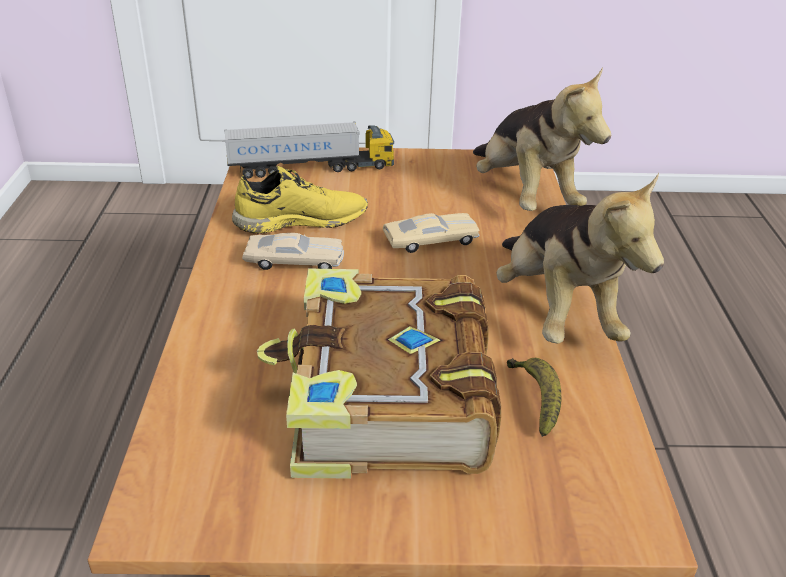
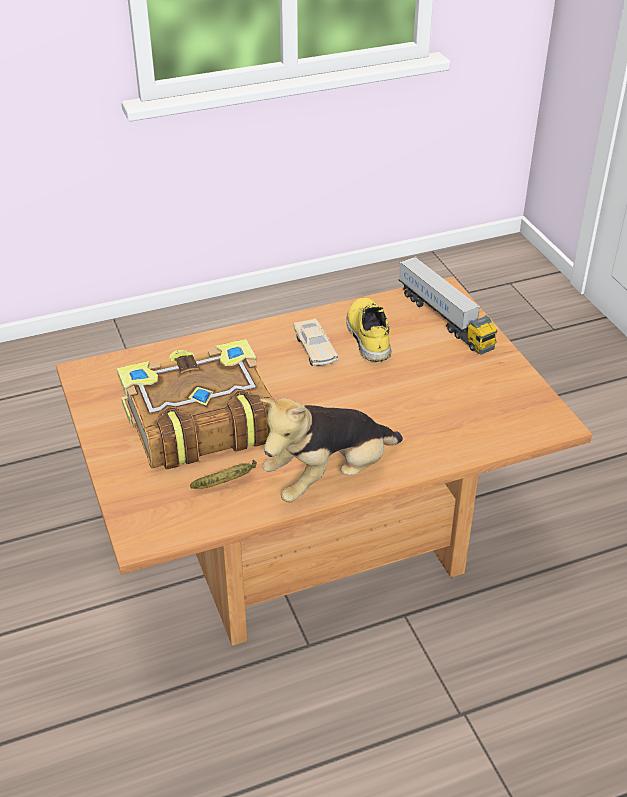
camera: 70 degrees right, 5 degrees up
yellow shoe [232,166,368,233] -> yellow shoe turned 150 degrees counterclockwise [346,297,391,362]
beige toy car [383,213,480,253] -> none
plush toy [473,67,611,211] -> none

